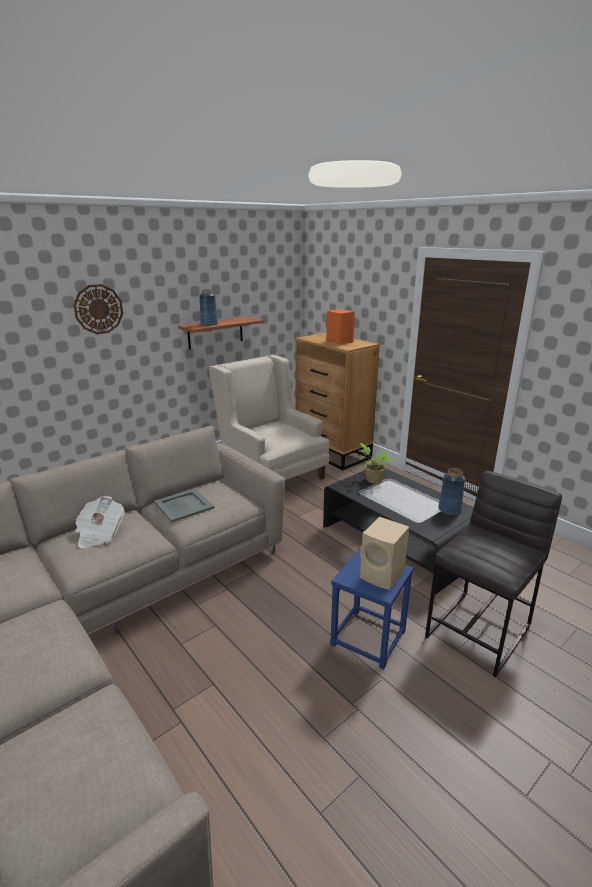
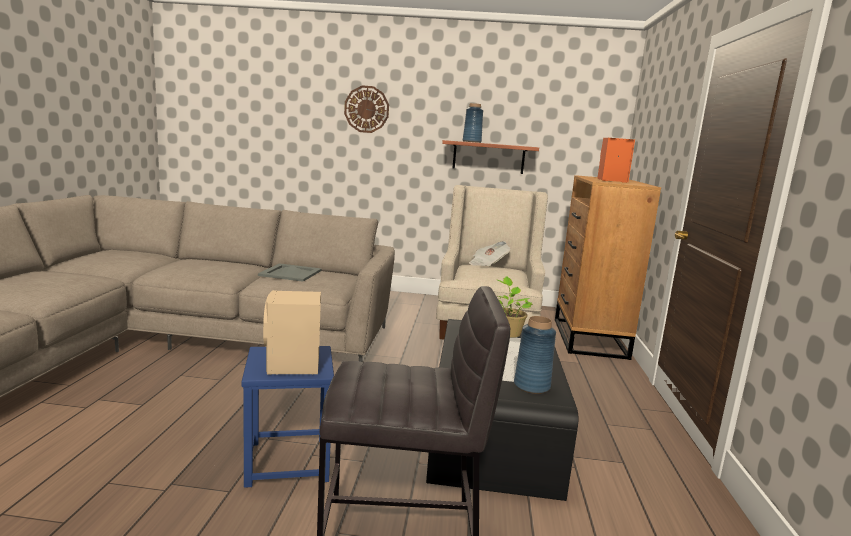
camera: 45 degrees right, 10 degrees down
newspaper [75,496,125,548] -> newspaper moved to [469,241,510,266]

